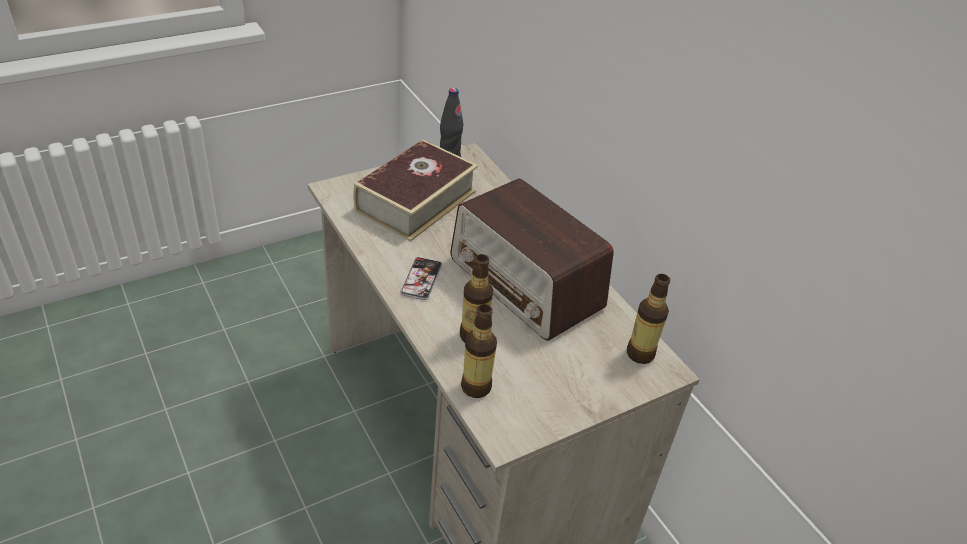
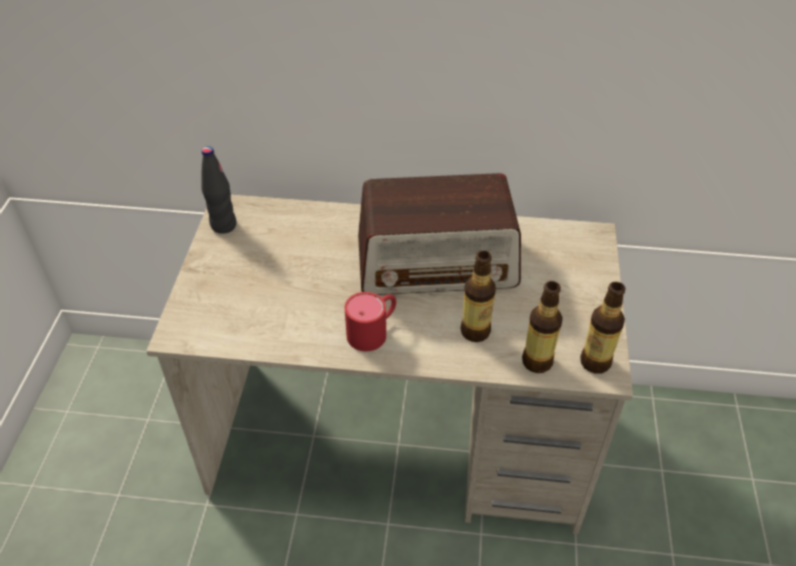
camera: 50 degrees left, 5 degrees up
book [353,139,478,241] -> none
phone [401,257,442,300] -> red mug [345,292,396,351]
bottle [627,274,670,364] -> bottle moved to [580,282,625,374]

